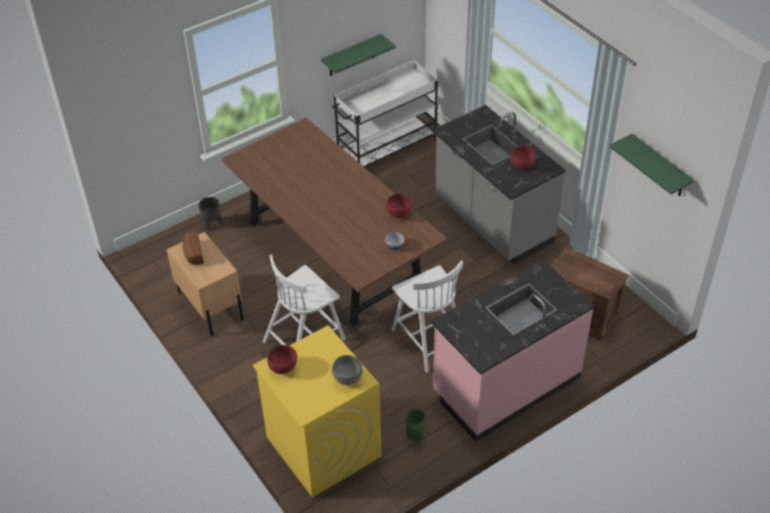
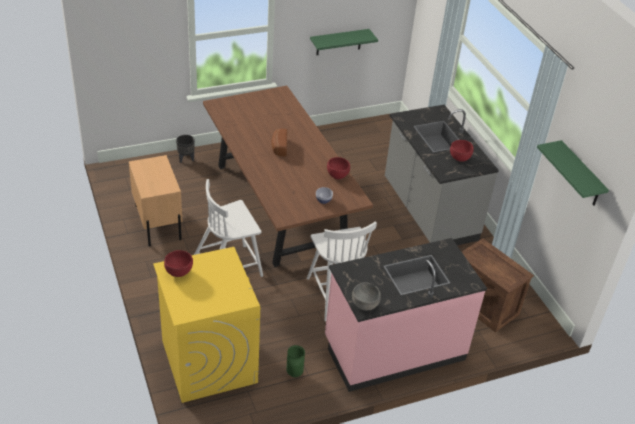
camera: 10 degrees right, 5 degrees down
bread [183,231,204,265] -> bread moved to [271,129,287,156]
white cart [332,60,438,168] -> none
grey bowl [332,355,363,385] -> grey bowl moved to [352,282,381,310]

